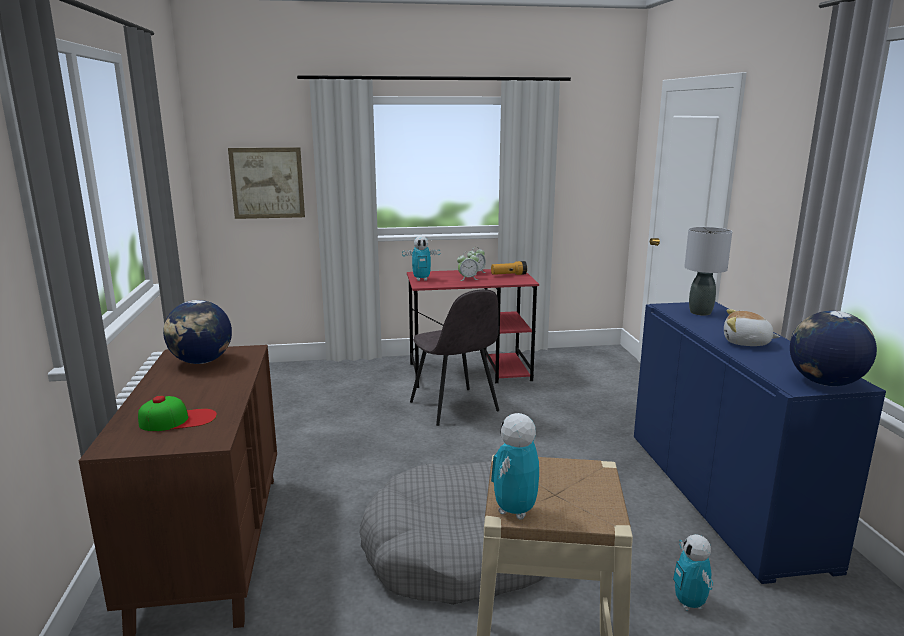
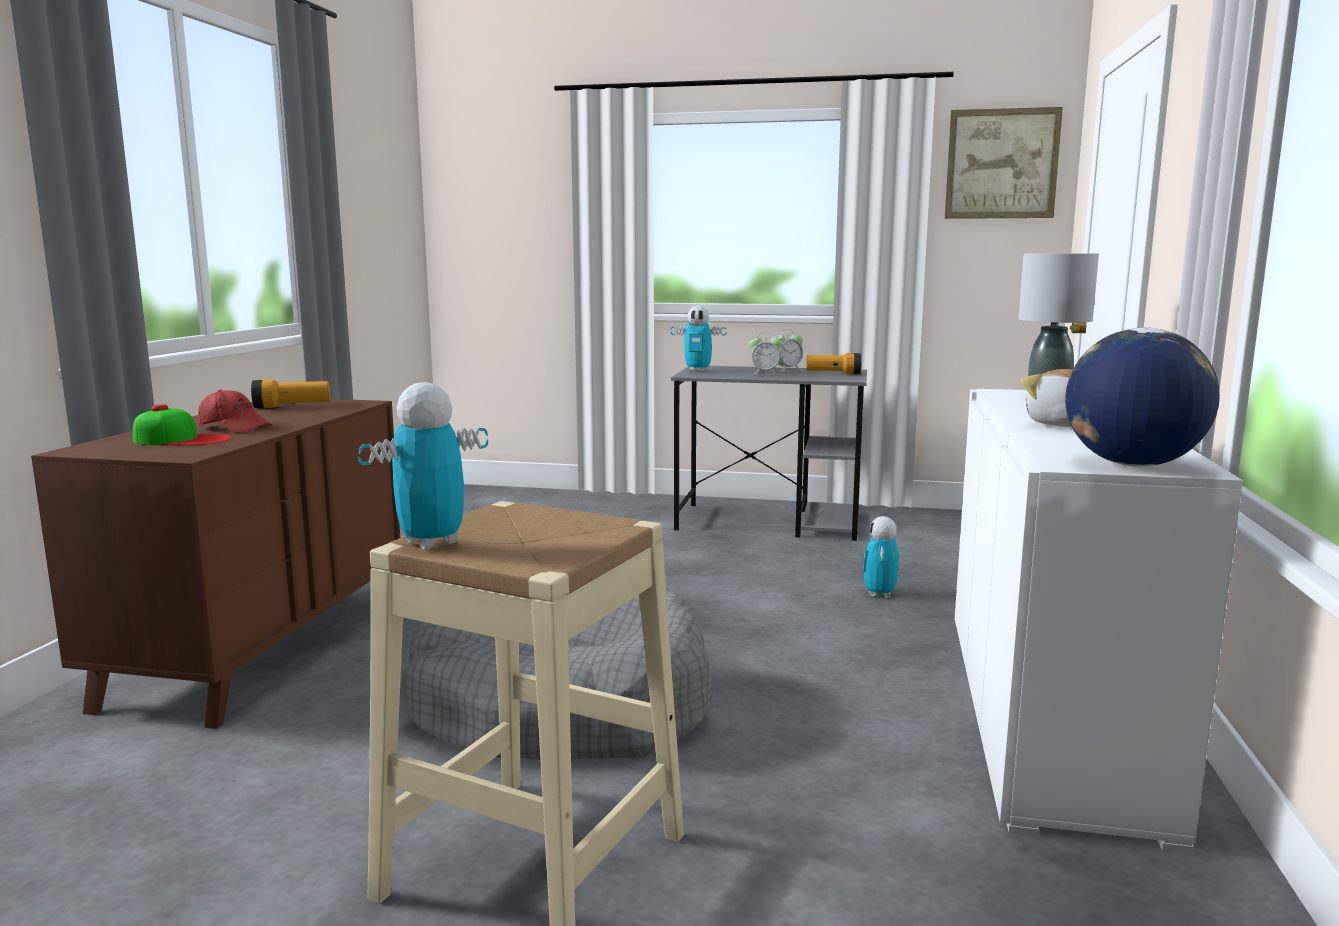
camera: 20 degrees right, 5 degrees down
globe [163,300,232,364] -> flashlight [251,380,330,408]
picture [228,147,305,219] -> picture moved to [945,107,1063,219]
red desk [407,269,539,388] -> grey desk [671,366,867,541]
grey chair [410,289,499,426] -> none
blue cabinet [634,302,886,584] -> white cabinet [955,389,1243,853]
toy robot [673,534,713,611] -> toy robot moved to [863,516,899,598]
none -> red cap [198,389,272,433]

